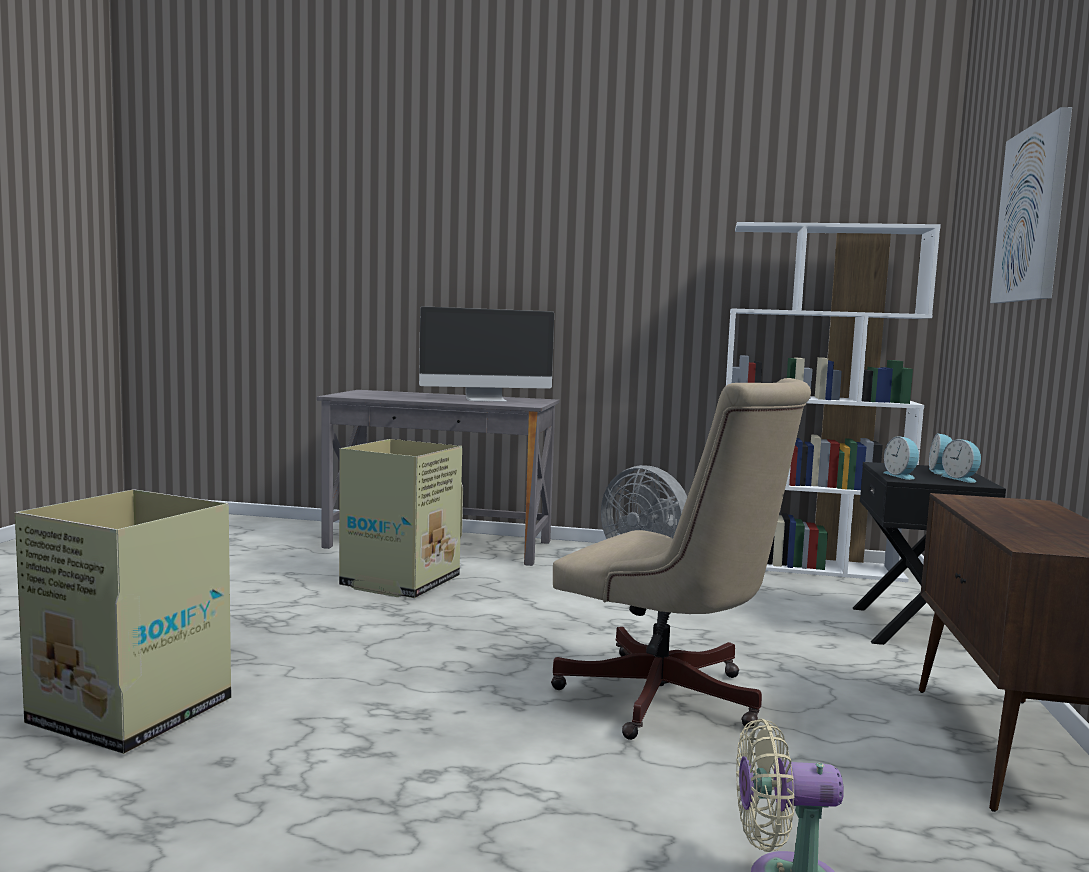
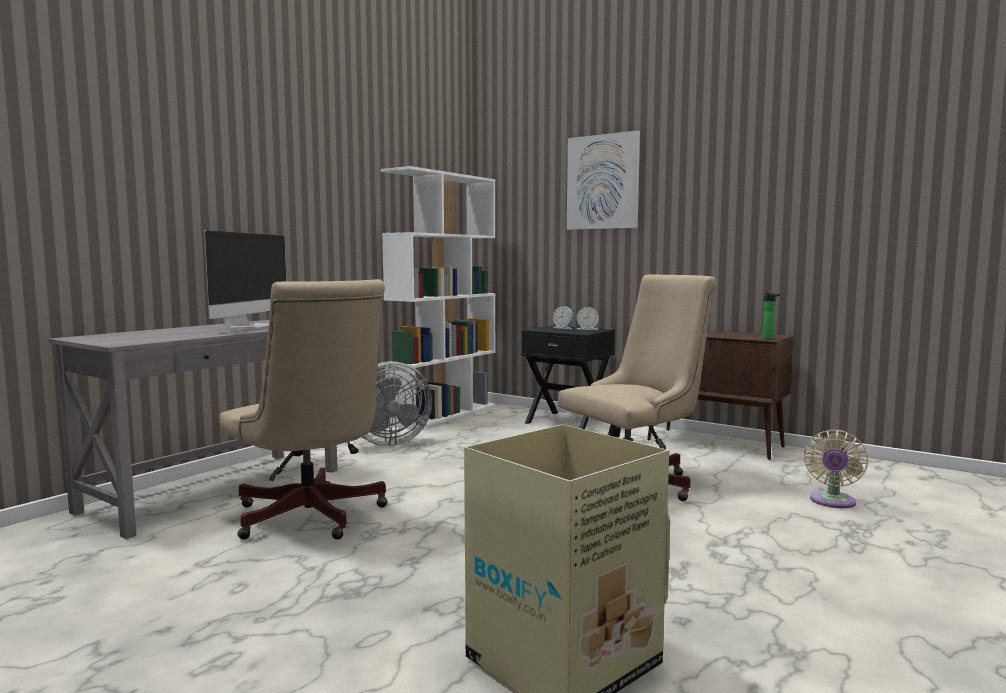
camera: 65 degrees left, 0 degrees up
cardboard box [339,439,463,598] -> beige office chair [219,279,388,540]
alarm clock [884,436,919,480] -> none
none -> bottle [762,293,780,339]

